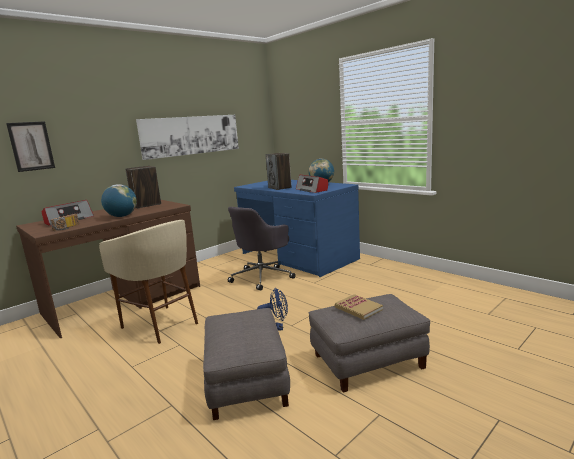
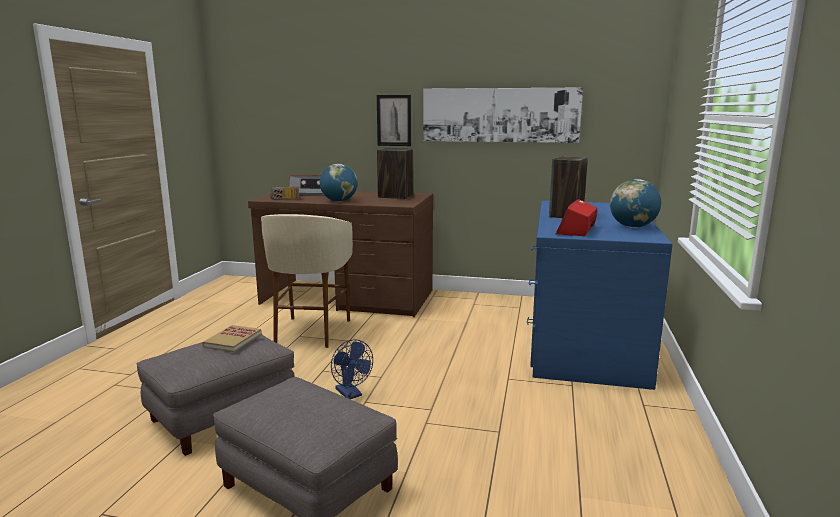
camera: 55 degrees right, 0 degrees up
picture [6,121,55,172] -> picture moved to [377,95,411,146]
grey office chair [228,207,296,291] -> none
book [335,294,383,320] -> book moved to [202,325,261,352]

